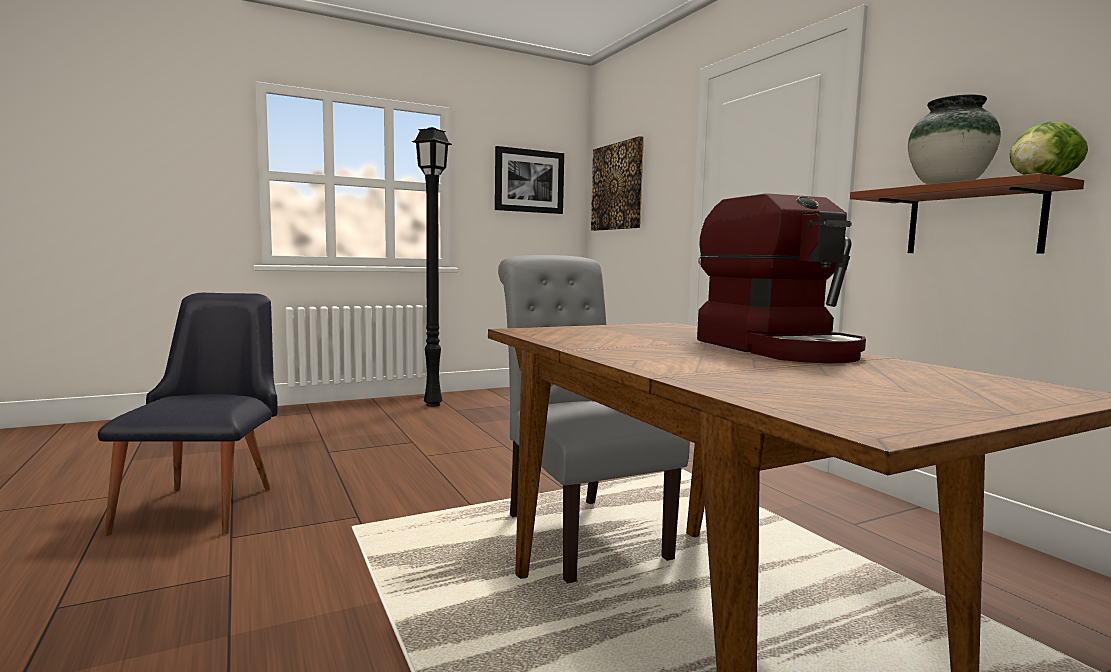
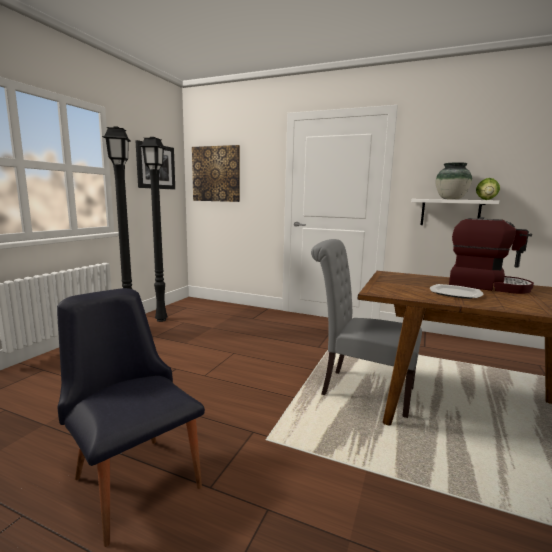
camera: 40 degrees left, 5 degrees up
brown shelf [850,173,1084,253] -> white shelf [411,199,499,225]
none -> black floor lamp [140,137,167,322]
none -> plate [430,284,483,299]

